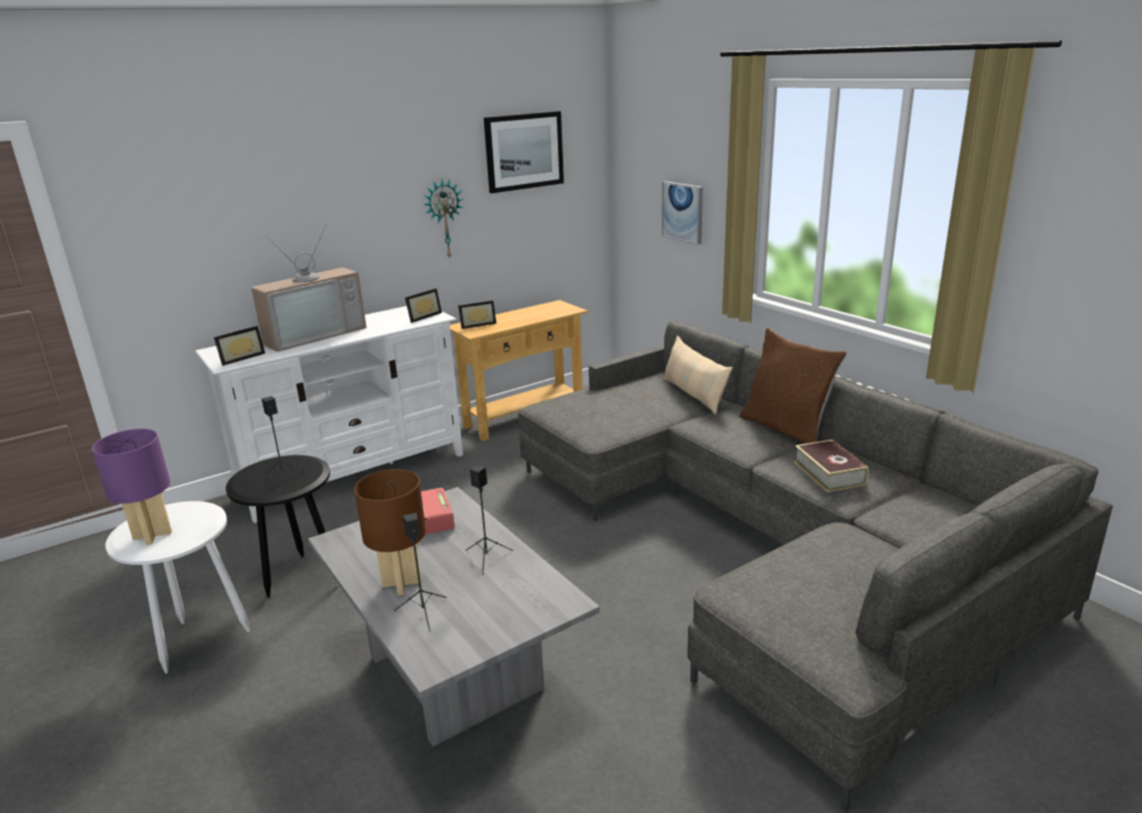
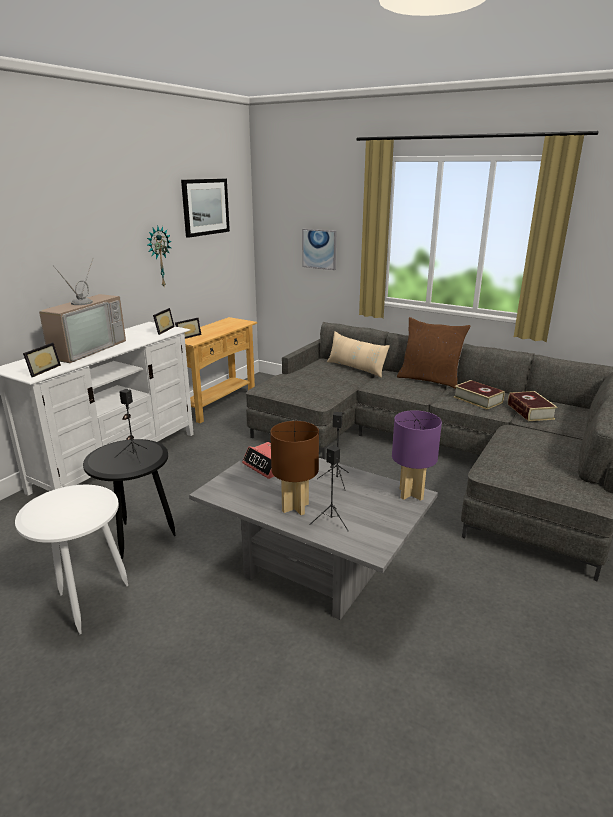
camera: 25 degrees left, 0 degrees up
purple table lamp [92,429,172,545] -> purple table lamp moved to [392,410,442,501]
none -> book [508,391,558,421]

